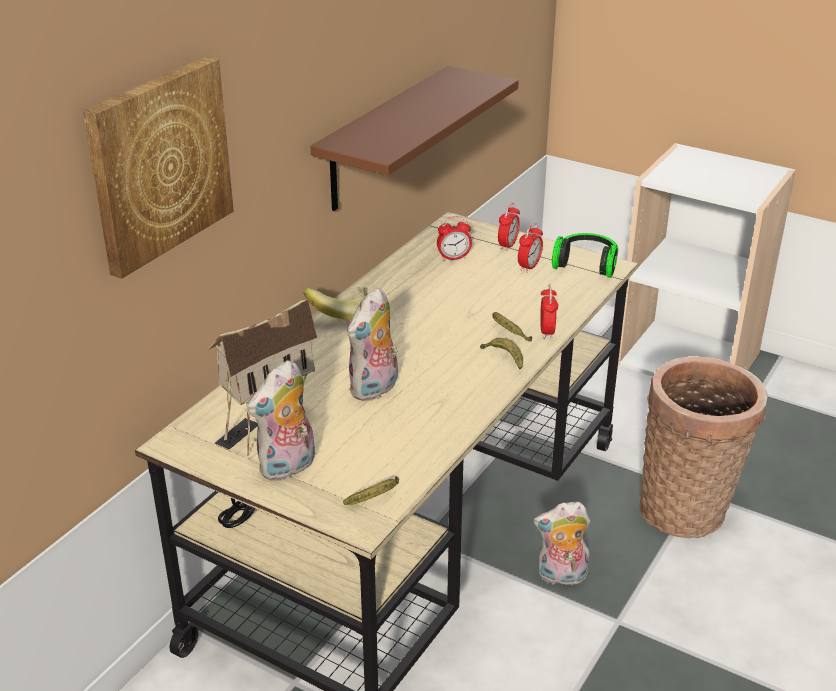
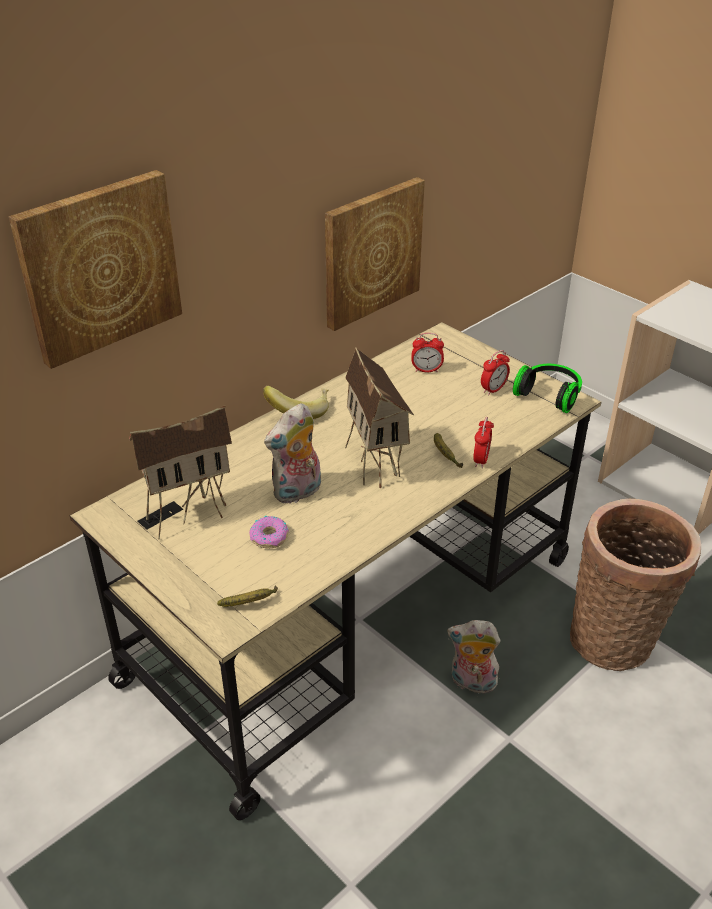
camera: 15 degrees right, 5 degrees up
plush toy [247,360,315,481] -> none
brown shelf [310,66,519,211] -> picture [325,177,425,331]
banana [480,338,523,369] -> none
alarm clock [498,203,520,251] -> none
none -> donut [249,516,289,548]
none -> toy house [345,347,414,488]

